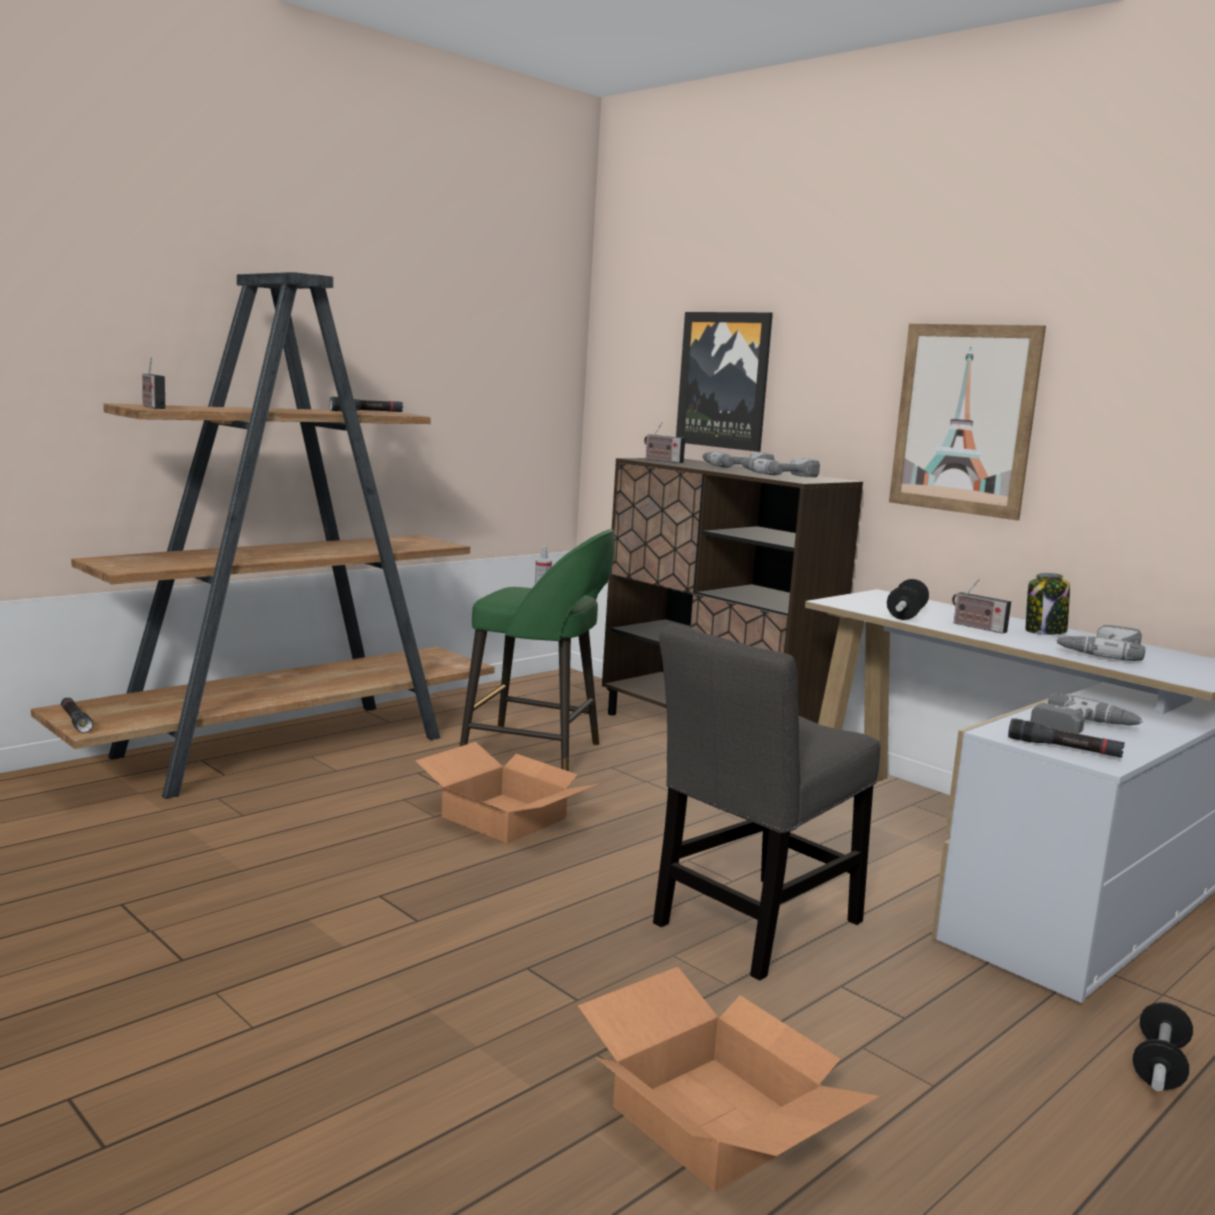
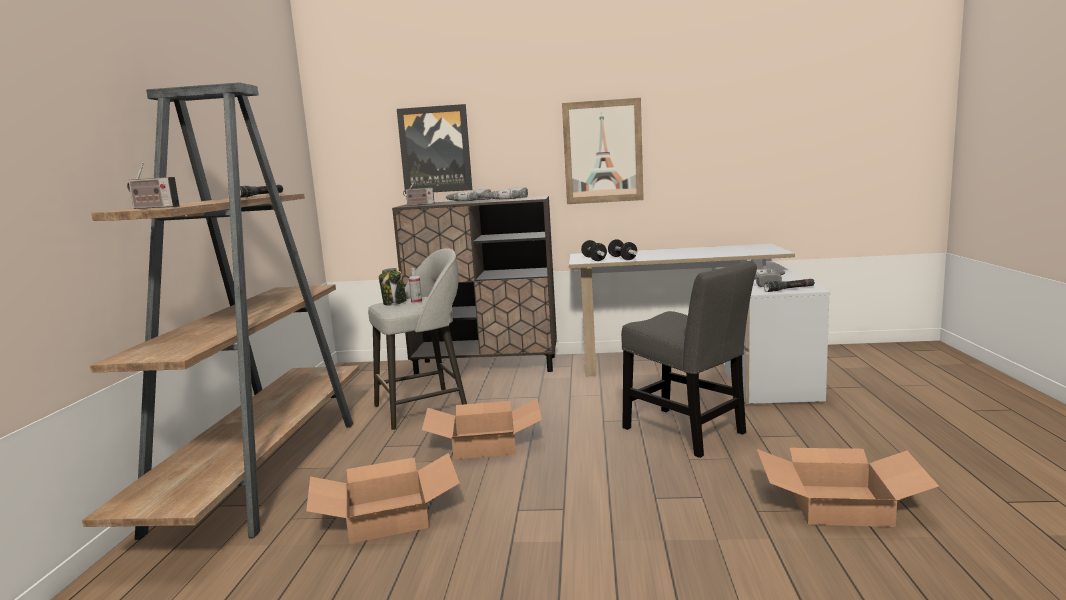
camera: 40 degrees left, 0 degrees up
black flashlight [61,698,93,733] -> none
green stool [460,529,615,771] -> grey stool [368,248,467,430]
grey chair [653,624,880,980] -> grey chair turned 45 degrees counterclockwise [621,261,757,458]
radio [952,579,1011,634] -> none
jar [1026,573,1070,635] -> jar moved to [379,268,407,306]
power drill [1055,625,1145,661] -> none
dumbbell [1133,1002,1193,1091] -> dumbbell moved to [581,240,607,261]
none -> cardboard box [306,453,460,544]

